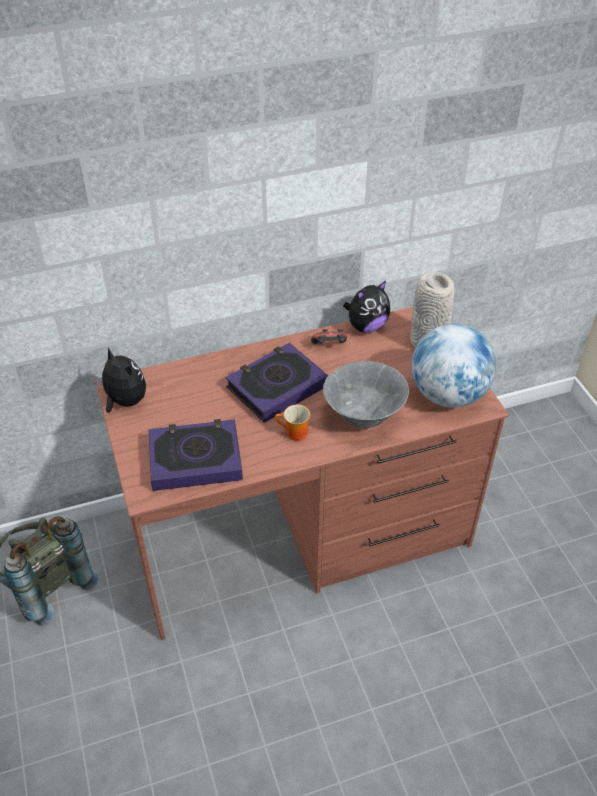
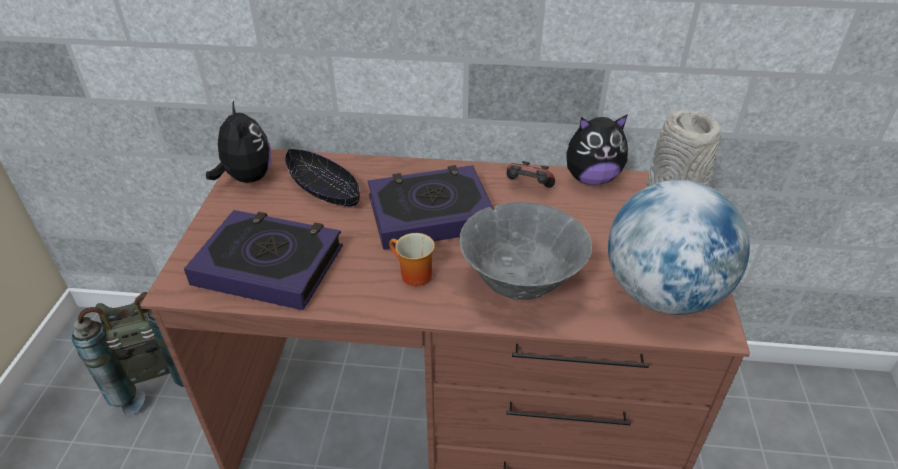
camera: 25 degrees right, 5 degrees down
none -> black bowl [285,149,360,207]

